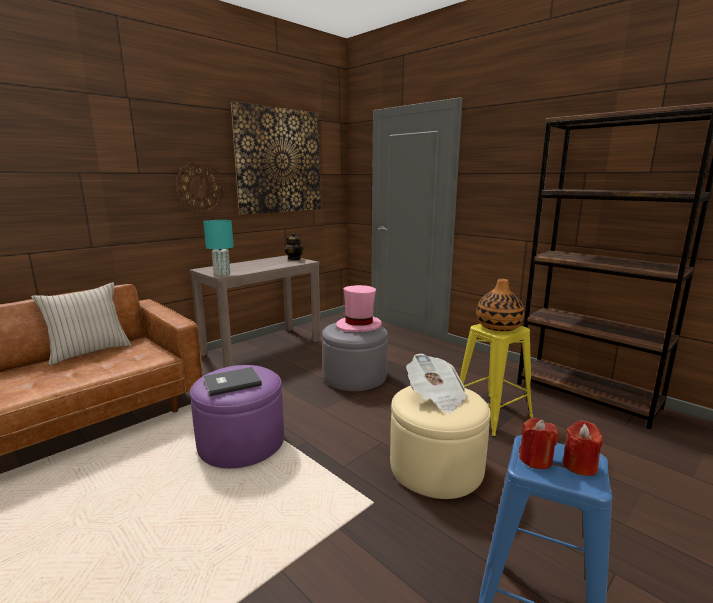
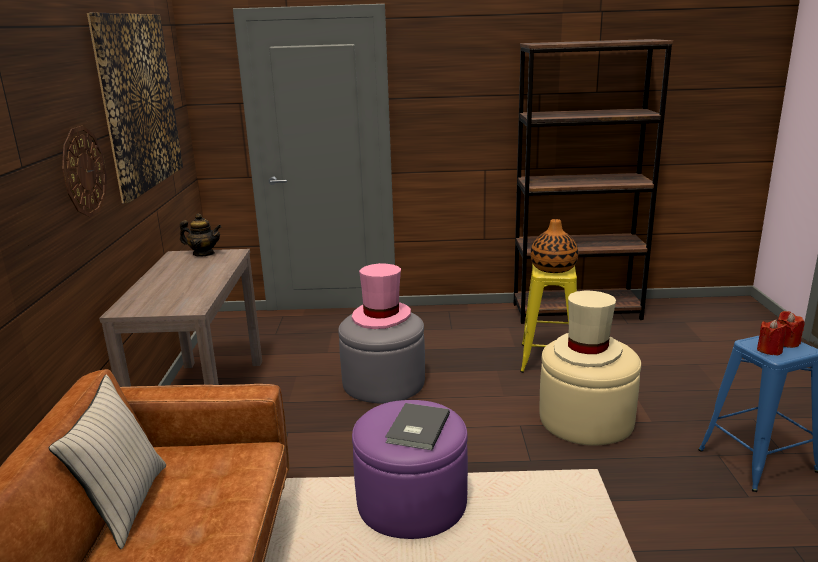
camera: 45 degrees left, 5 degrees up
turquoise table lamp [203,220,234,276] -> none
newspaper [406,354,468,413] -> beige hat [554,290,623,367]

